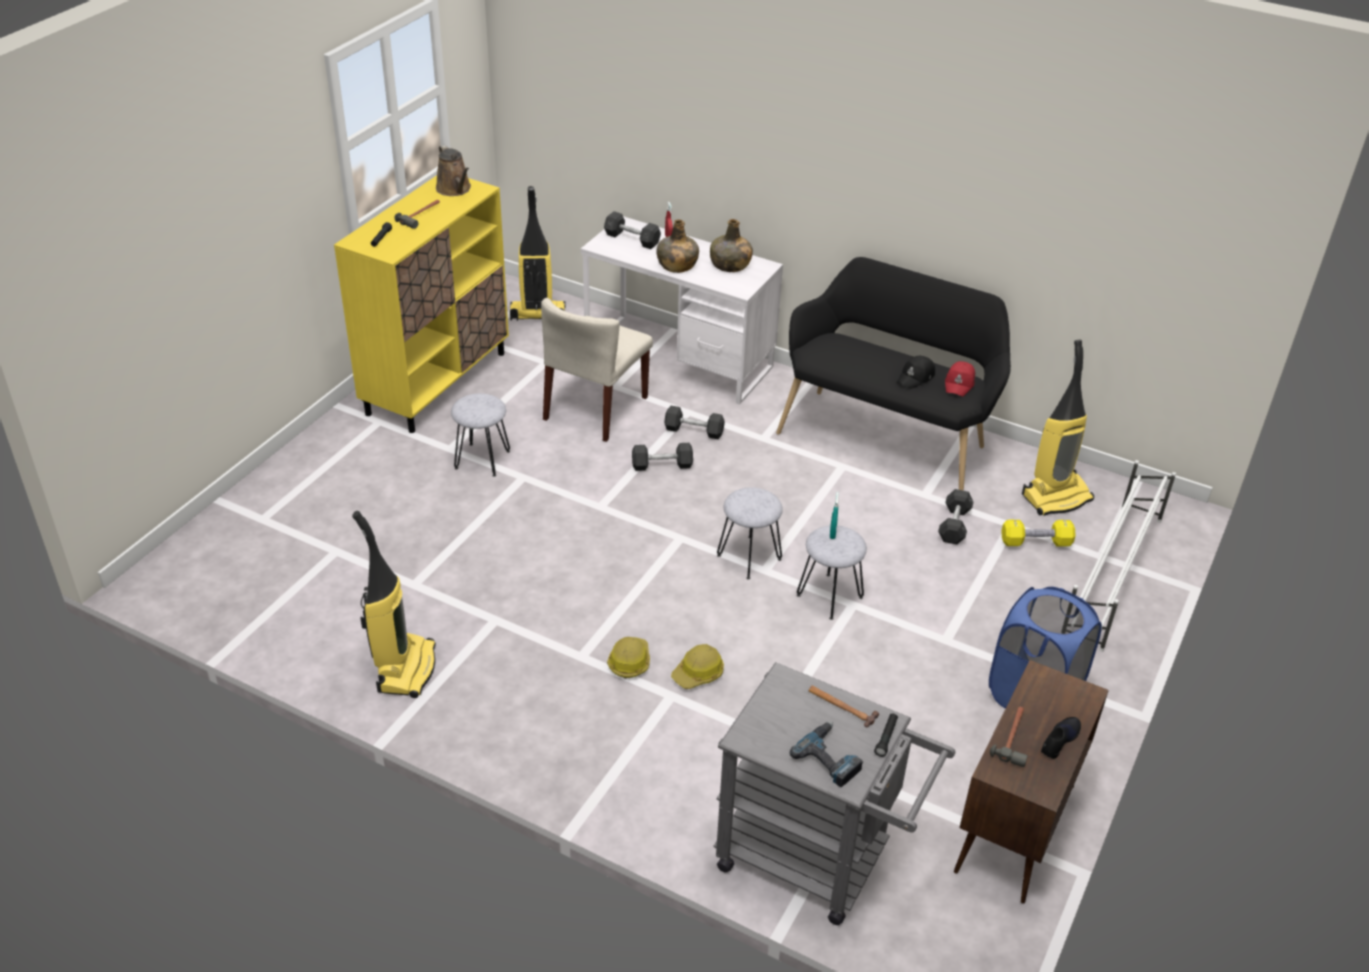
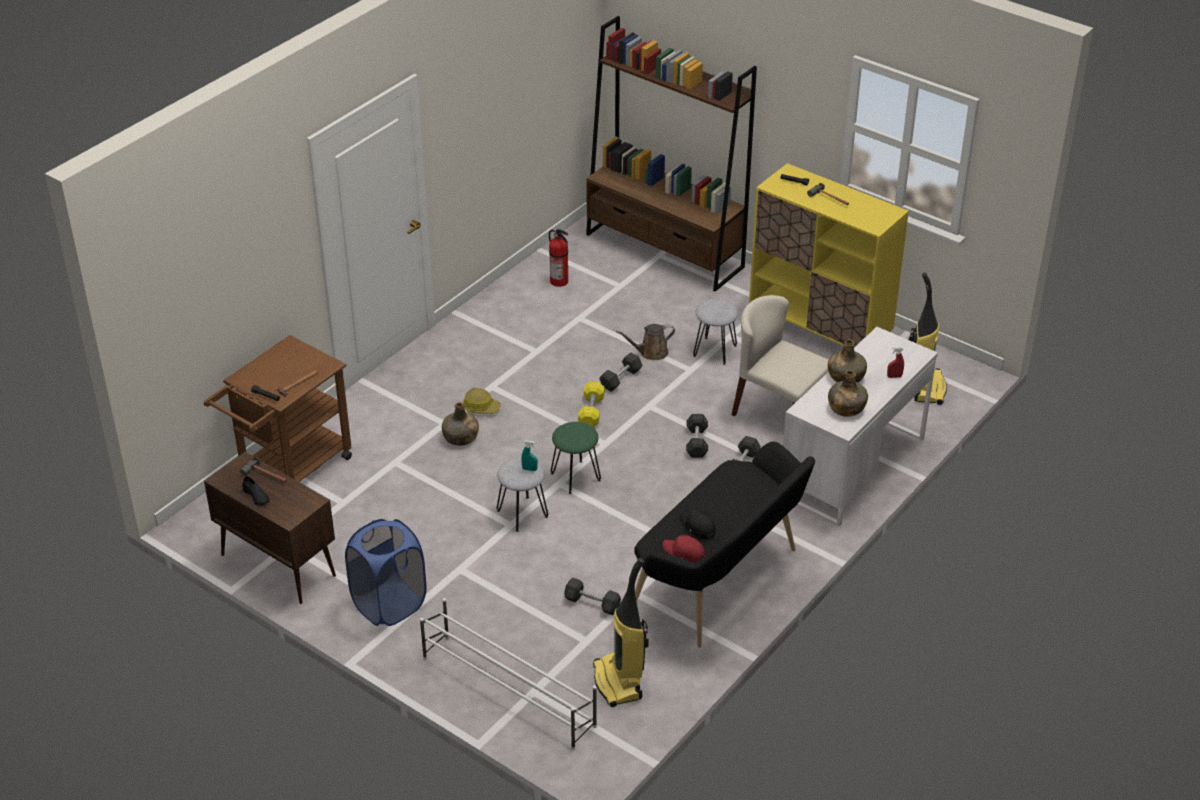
camera: 100 degrees right, 0 degrees up
vacuum cleaner [352,511,436,698] -> none
brown watering can [436,145,471,196] -> brown watering can moved to [616,324,675,360]
grey dumbbell [604,211,661,249] -> grey dumbbell moved to [599,353,643,392]
hard hat [671,644,724,689] -> green bottle [442,402,479,446]
grey cart [714,662,955,925] -> brown cart [204,335,352,482]
grey stool [717,487,783,580] -> green stool [551,422,601,494]
power drill [790,722,863,787] -> none
yellow dumbbell [1002,520,1075,546] -> yellow dumbbell moved to [578,381,605,427]
none -> fire extinguisher [549,229,568,287]
none -> brown bookcase [586,16,757,292]

